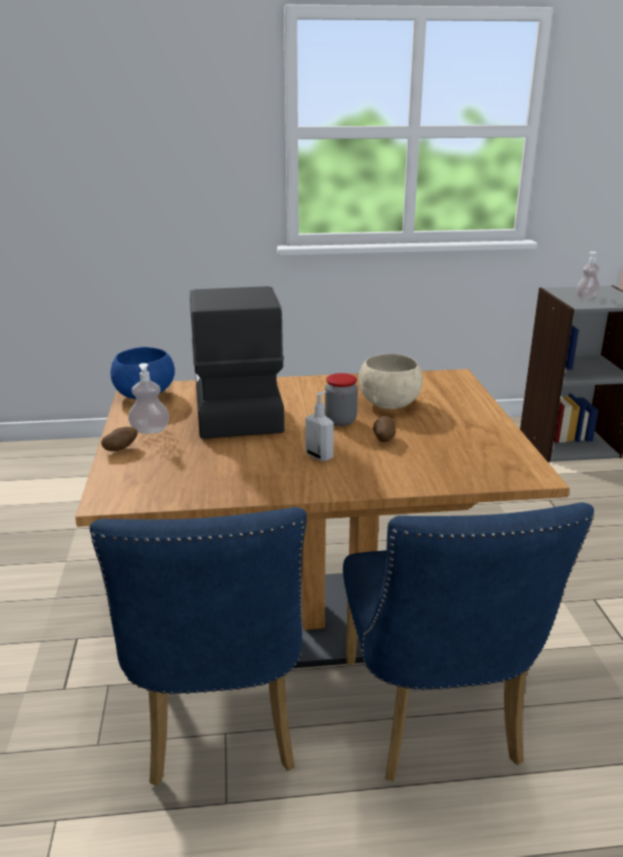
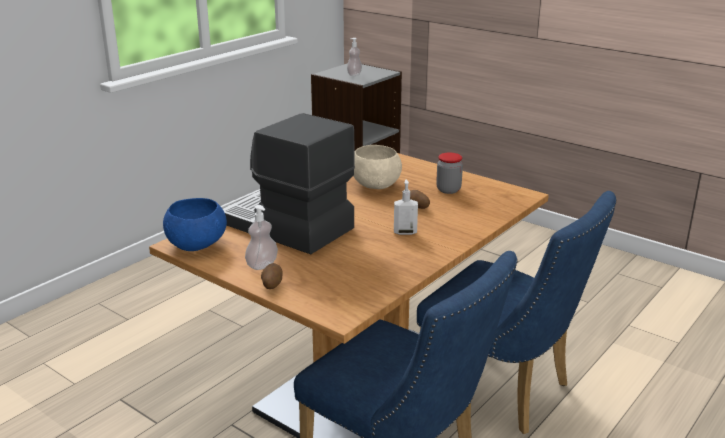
camera: 45 degrees left, 0 degrees up
jar [325,373,358,426] -> jar moved to [436,153,463,194]

